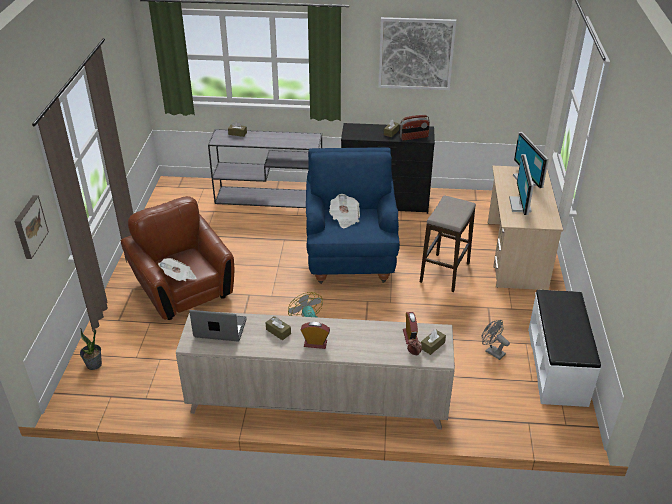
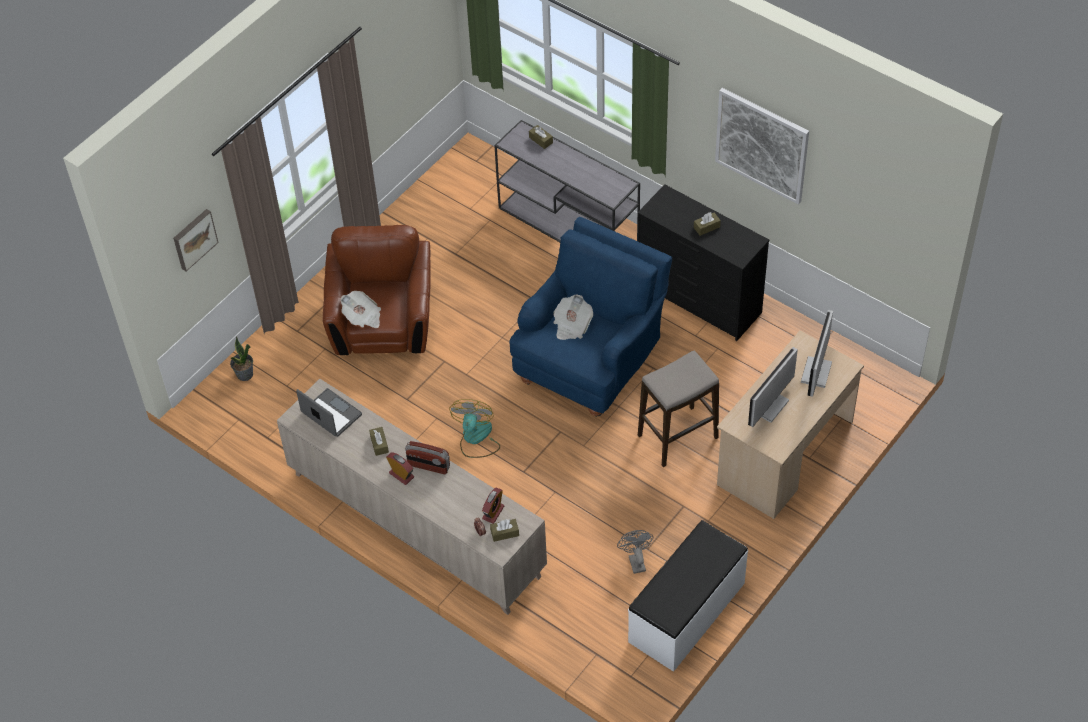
camera: 35 degrees right, 15 degrees up
radio [400,115,430,141] -> radio moved to [405,441,450,474]

